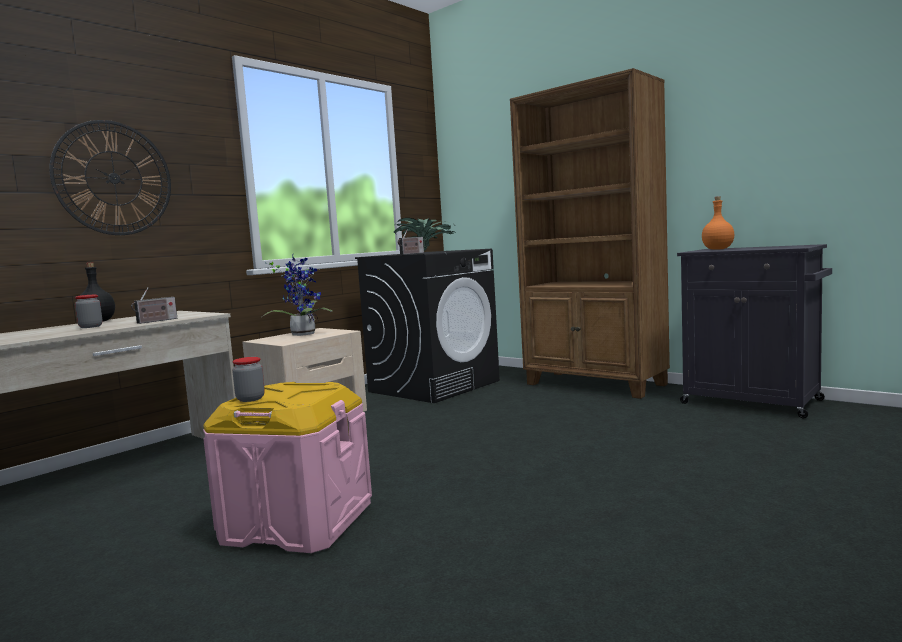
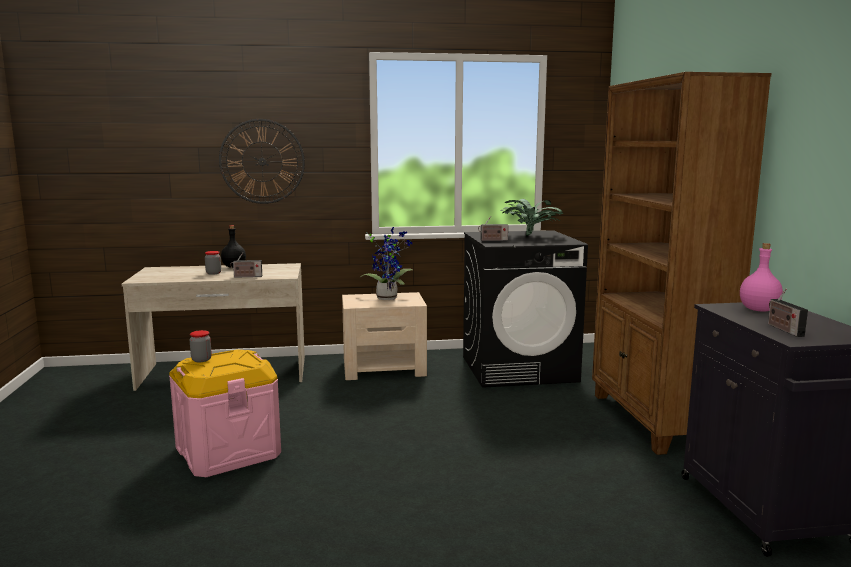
camera: 40 degrees right, 5 degrees up
orange bottle [702,196,734,250] -> pink bottle [740,243,783,311]
none -> radio [768,288,808,337]

